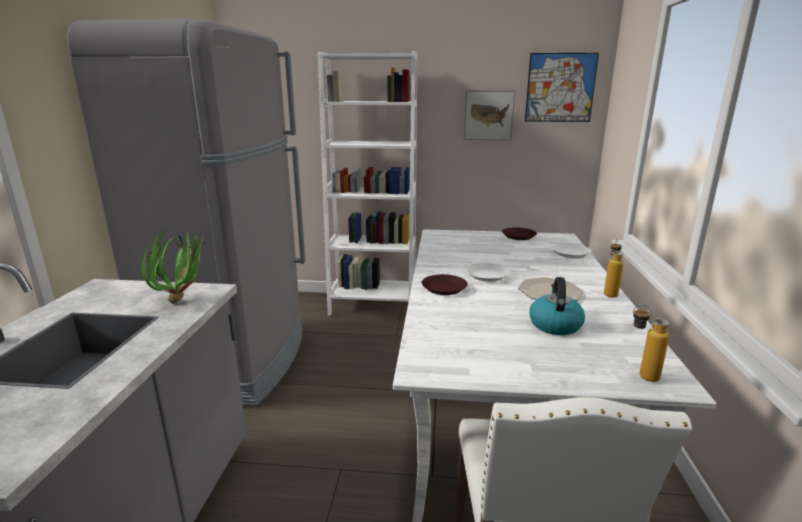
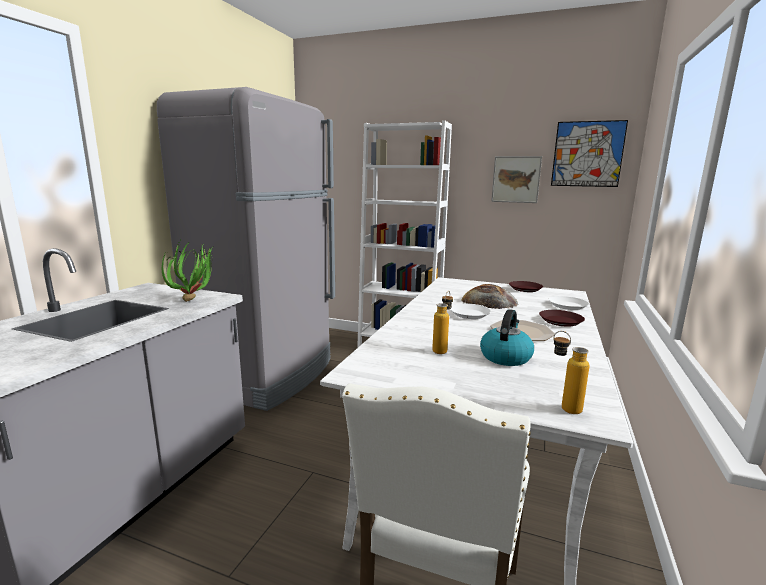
camera: 15 degrees right, 5 degrees down
brown plate [422,274,468,295] -> brown plate moved to [539,310,585,327]
bottle [604,239,624,298] -> bottle moved to [432,291,453,354]
none -> bread [461,284,518,309]

